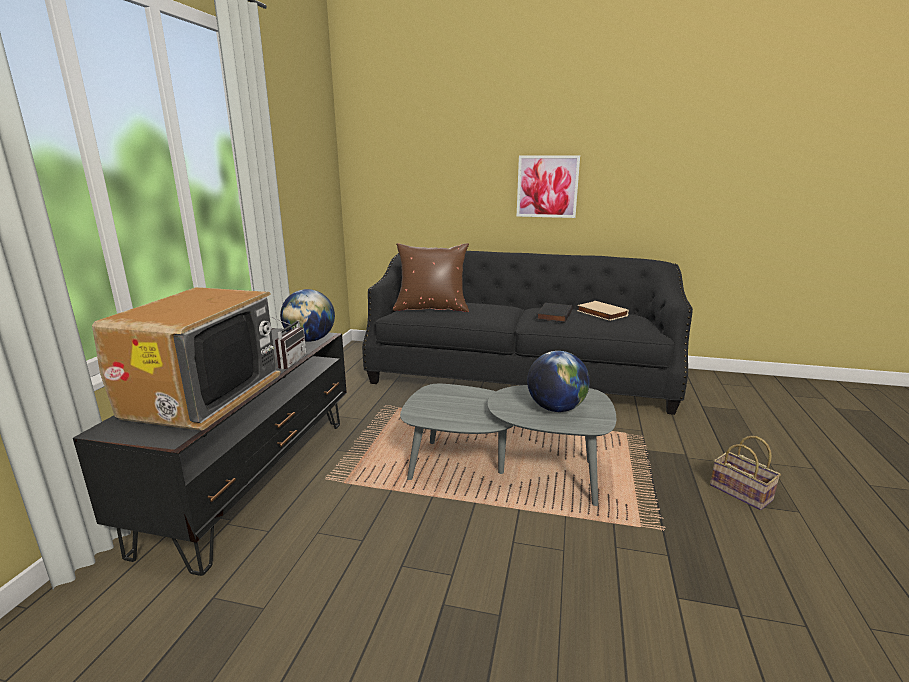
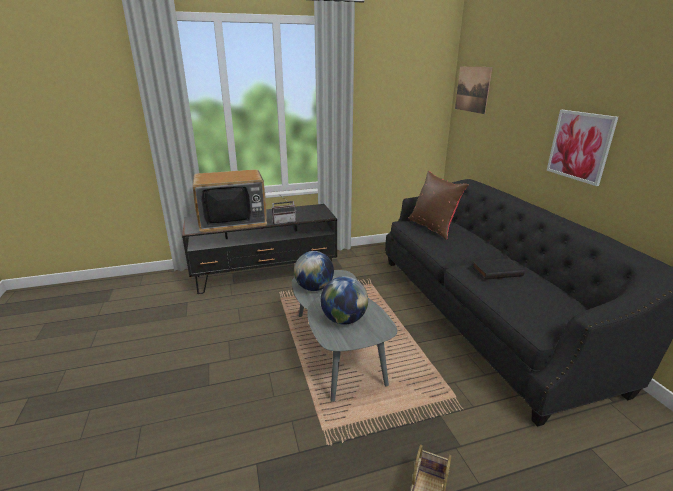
camera: 60 degrees right, 5 degrees up
globe [280,289,335,342] -> globe moved to [294,251,334,291]
beige book [577,301,629,321] -> none
none -> picture [455,67,492,114]

